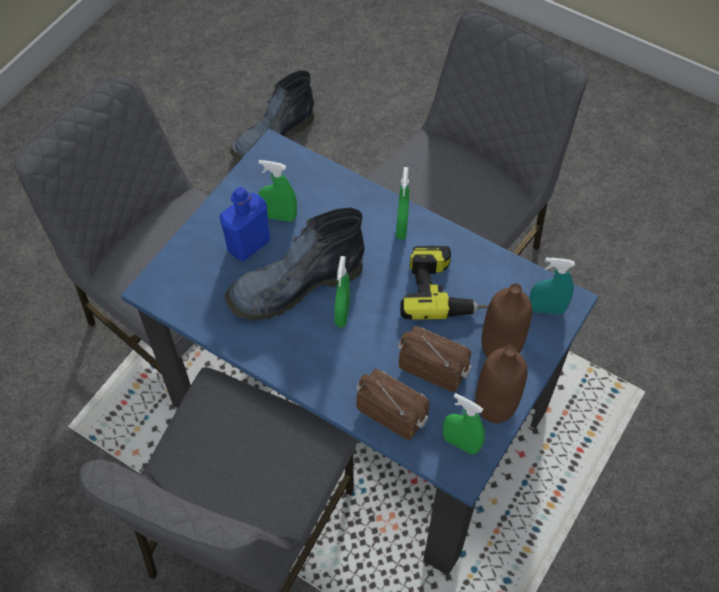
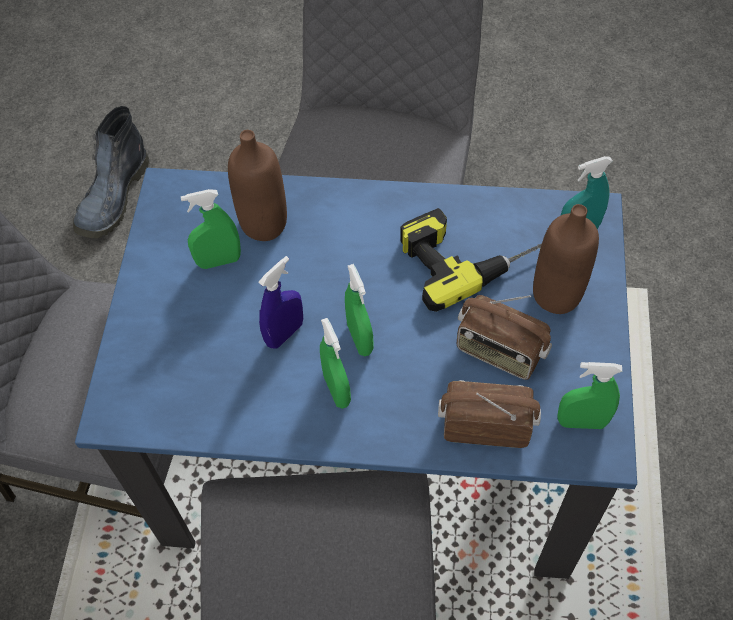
camera: 25 degrees left, 0 degrees up
blue bottle [220,187,270,261] -> none
boot [225,208,365,320] -> blue spray bottle [258,256,303,349]
green spray bottle [396,167,409,240] -> green spray bottle moved to [320,318,351,409]
radio [398,326,472,392] -> radio turned 150 degrees counterclockwise [457,295,552,380]
brown bottle [475,345,528,423] -> brown bottle moved to [228,130,287,241]

